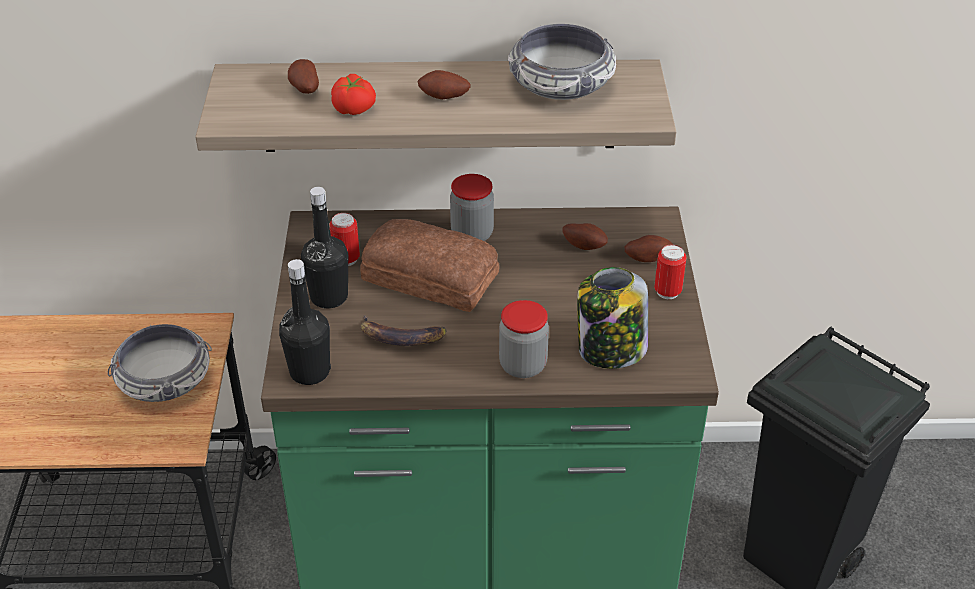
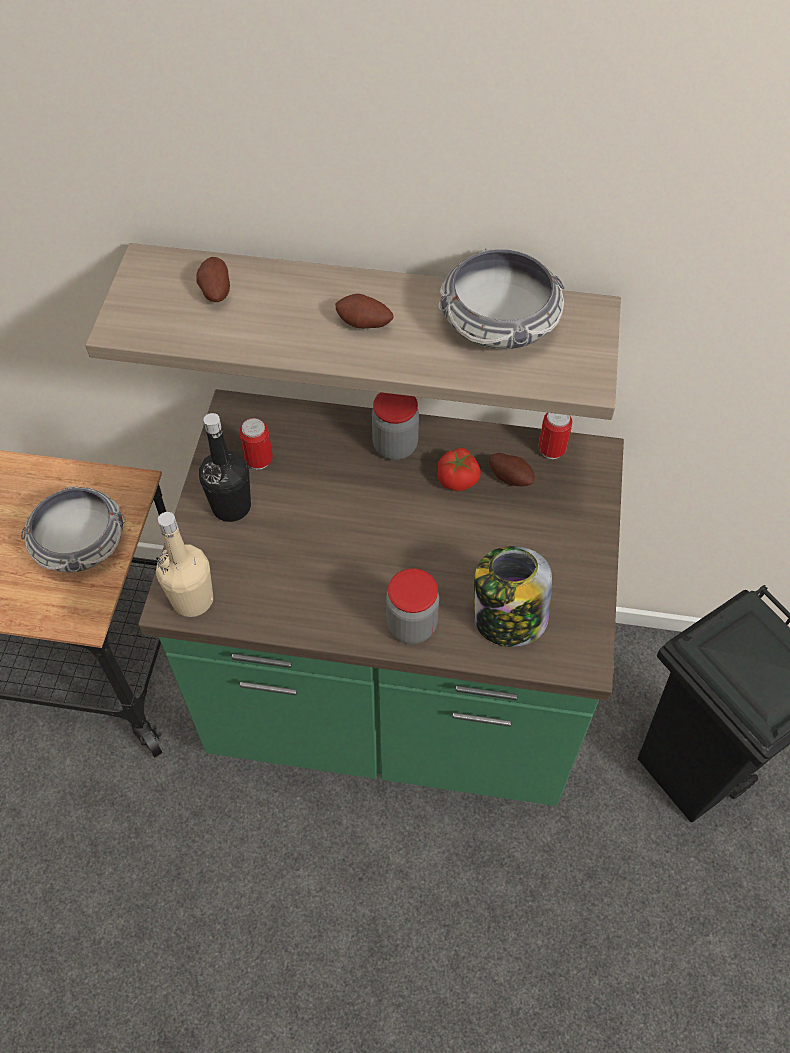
camera: 10 degrees right, 15 degrees up
black bottle [279,259,331,385] -> beige bottle [156,512,213,617]
tomato [331,74,376,115] -> tomato moved to [437,447,481,491]
bread [360,219,499,312] -> none
banana [361,315,447,346] -> none
potato [625,235,673,262] -> none
can [654,245,686,299] -> can moved to [539,412,572,459]

